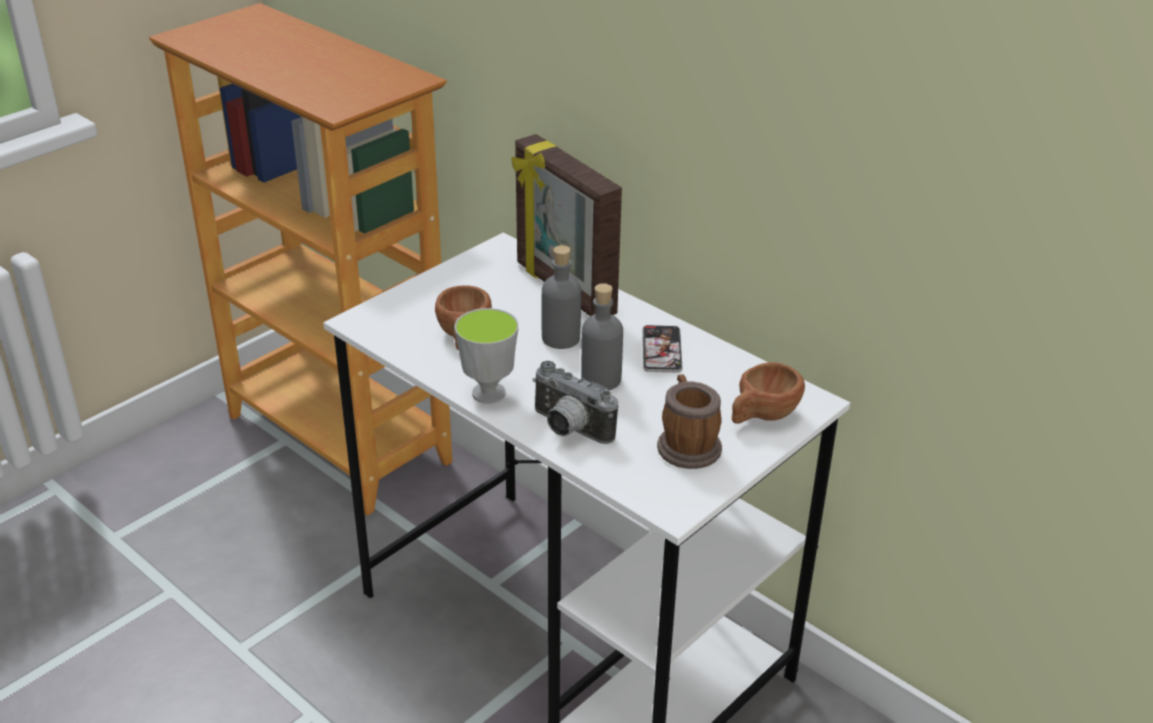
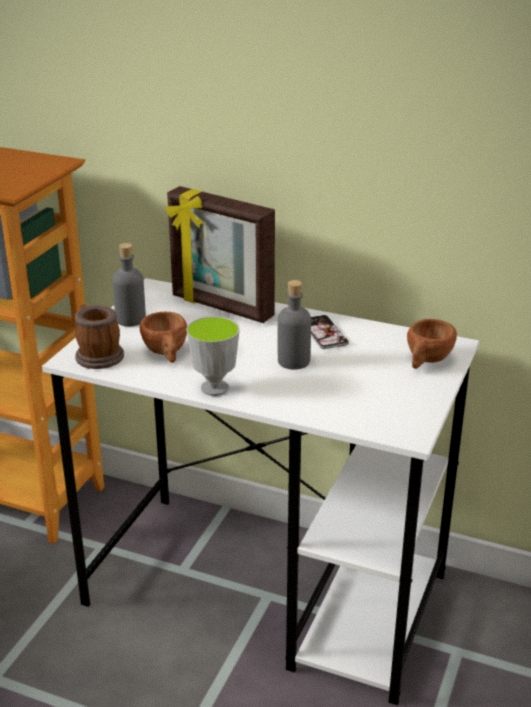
camera: 20 degrees left, 5 degrees down
camera [532,361,618,444] -> none
grey bottle [542,245,581,349] -> grey bottle moved to [112,243,146,327]
mug [657,374,722,469] -> mug moved to [75,304,124,369]

